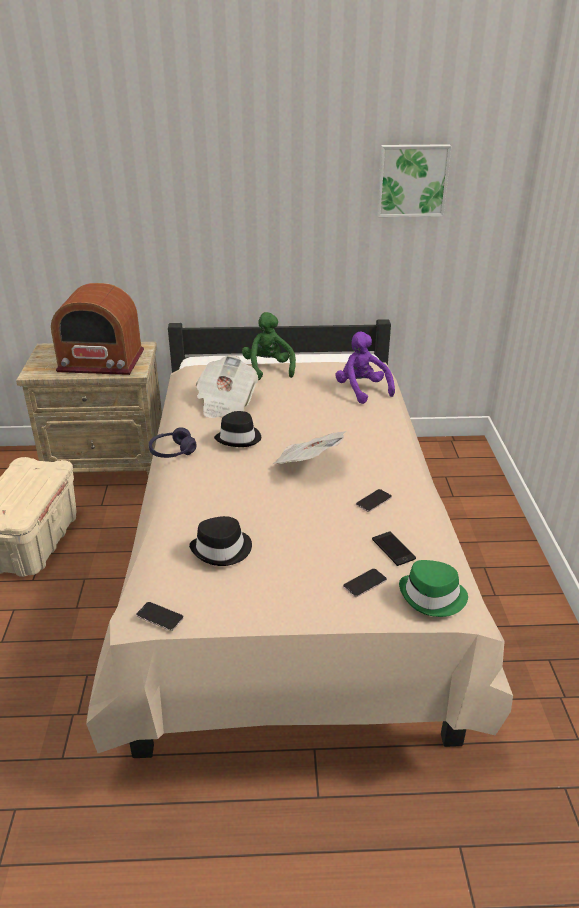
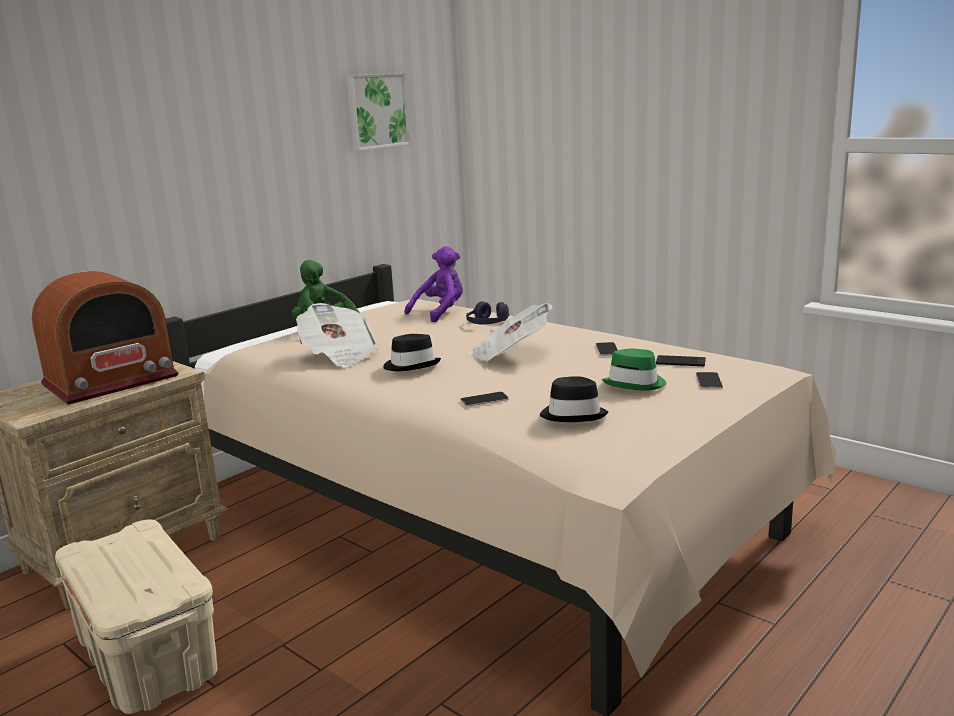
camera: 45 degrees left, 15 degrees down
phone [136,602,184,631] -> phone moved to [460,392,509,407]
purple headphones [149,427,197,458] -> purple headphones moved to [466,301,509,324]
purple plush toy [335,331,395,404] -> purple plush toy turned 120 degrees clockwise [405,246,463,322]
green hat [399,560,468,617] -> green hat moved to [602,348,666,391]

